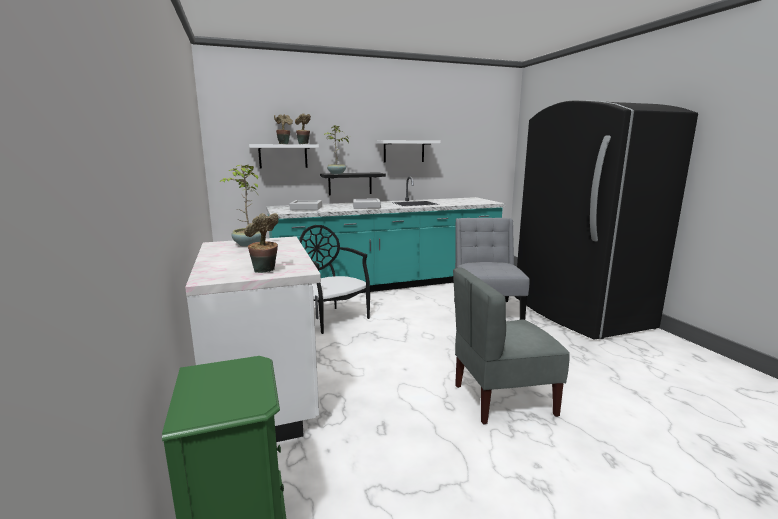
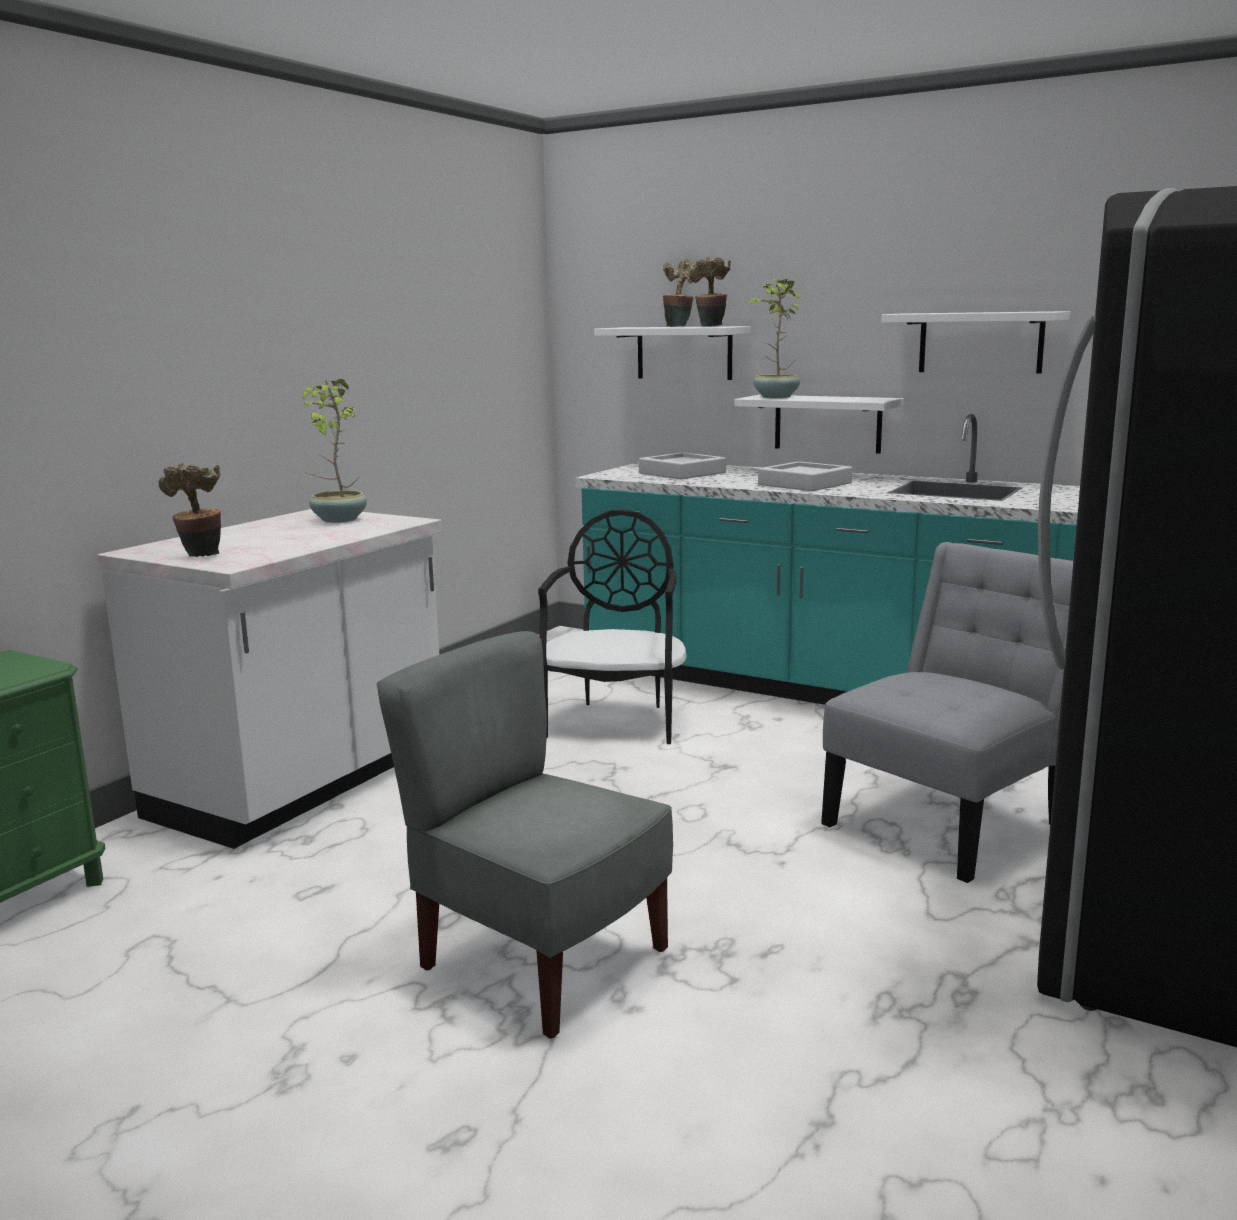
camera: 50 degrees right, 0 degrees up
black shelf [320,172,386,195] -> white shelf [735,395,903,454]

